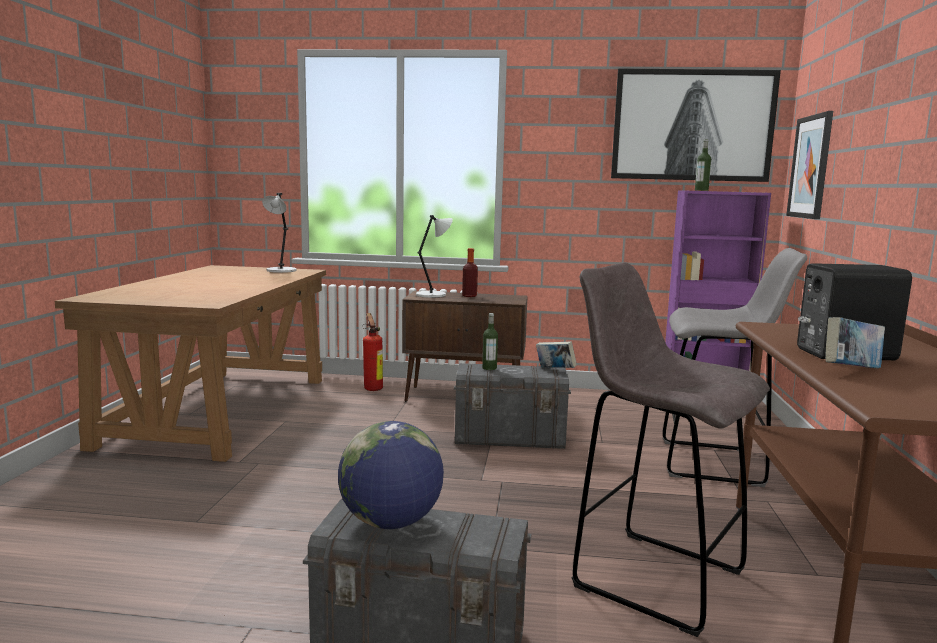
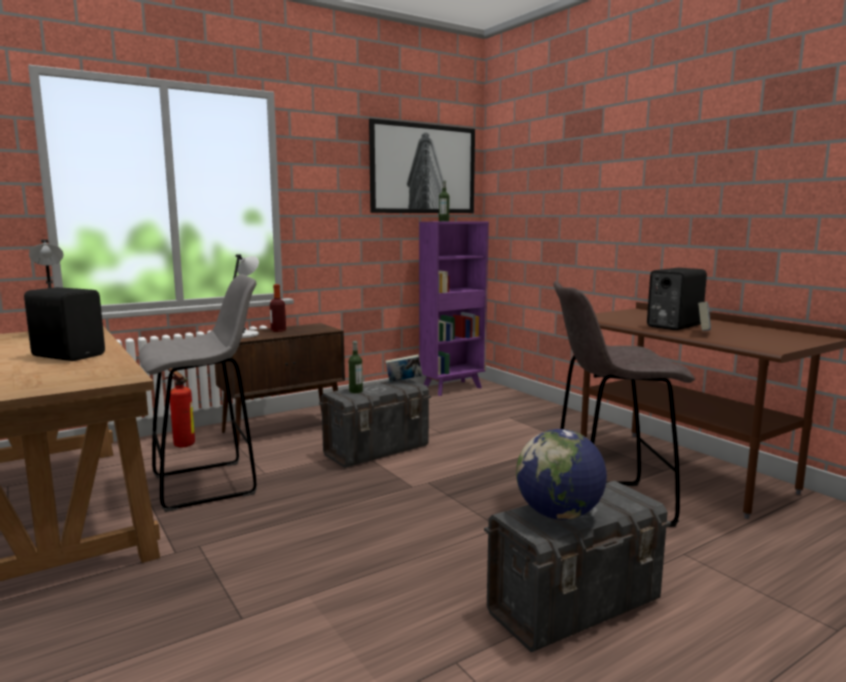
camera: 40 degrees left, 0 degrees up
grey stool [663,248,807,487] -> grey stool moved to [139,274,257,512]
picture [786,111,833,219] -> none
none -> black speaker [24,287,105,361]

